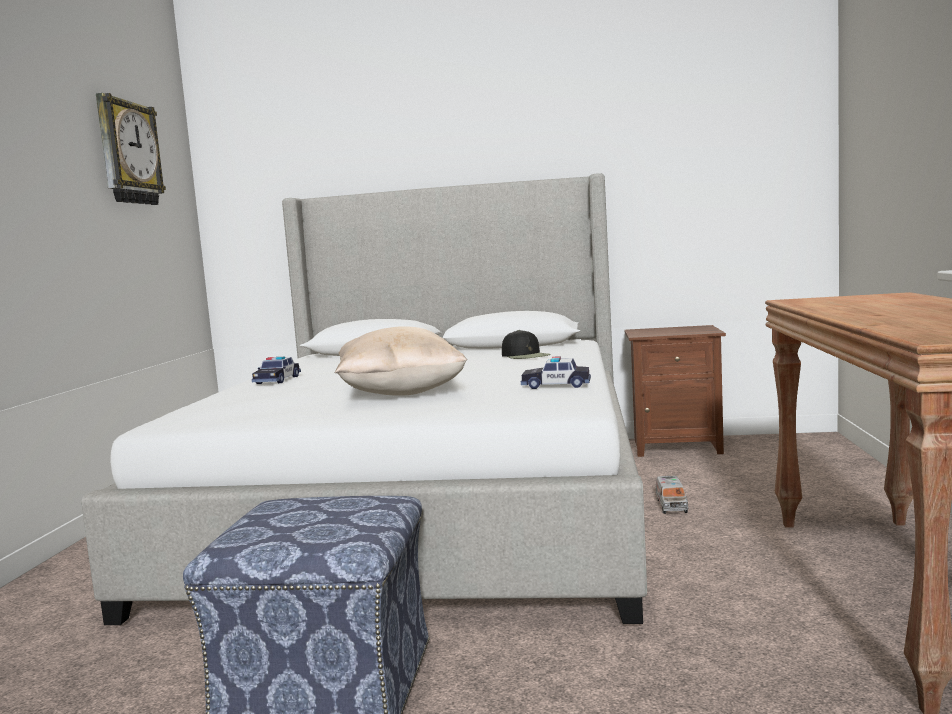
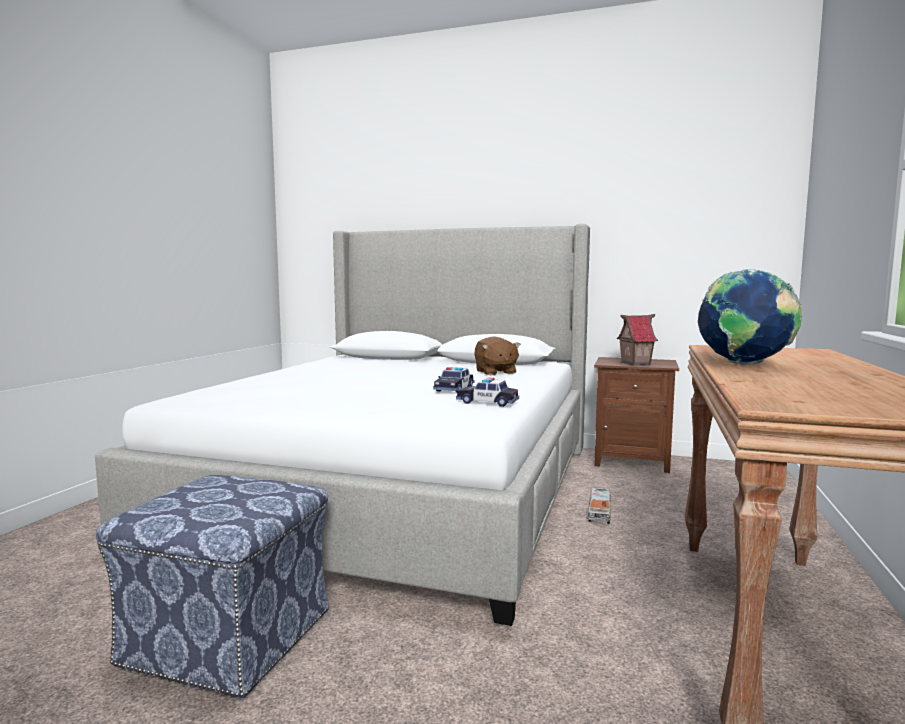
camera: 10 degrees right, 0 degrees up
wall clock [96,93,166,205] -> none
toy car [252,357,301,384] -> toy car moved to [433,367,474,393]
beige pillow [335,326,467,396] -> none
black cap [502,330,551,359] -> brown plush toy [474,336,521,375]
none -> toy house [616,314,658,366]
none -> globe [698,269,802,365]

